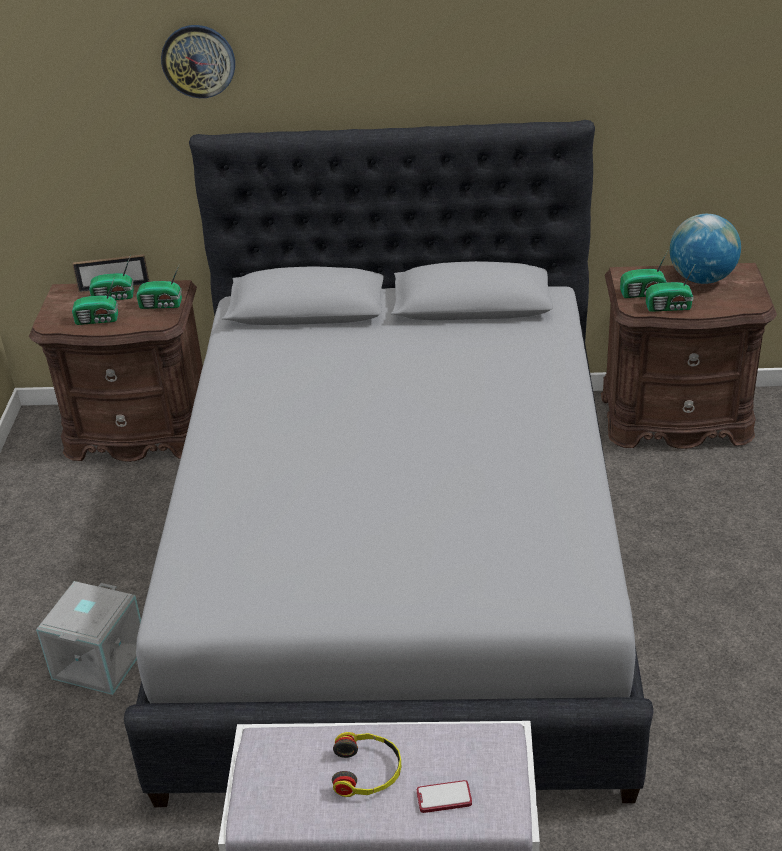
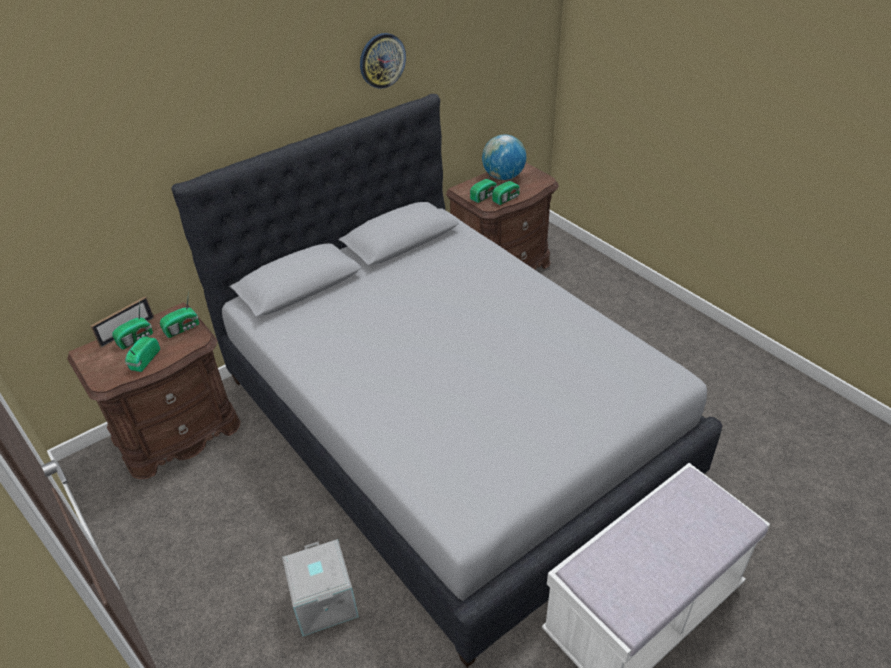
camera: 40 degrees left, 5 degrees up
radio [72,277,118,325] -> radio turned 150 degrees clockwise [125,337,160,372]
wall clock [161,25,235,98] -> wall clock moved to [360,33,406,89]
headphones [332,732,401,797] -> none
phone [417,780,472,813] -> none

